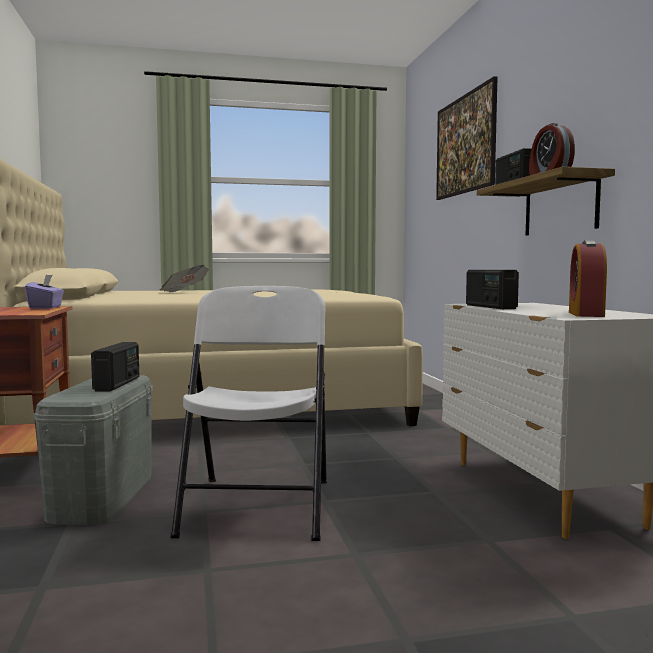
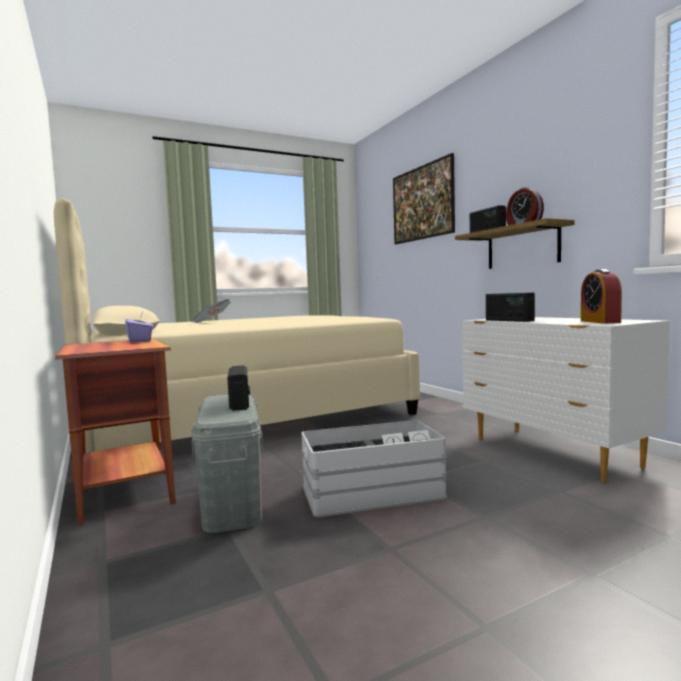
camera: 15 degrees left, 0 degrees up
white chair [170,286,327,541] -> grey storage box [301,420,447,517]

